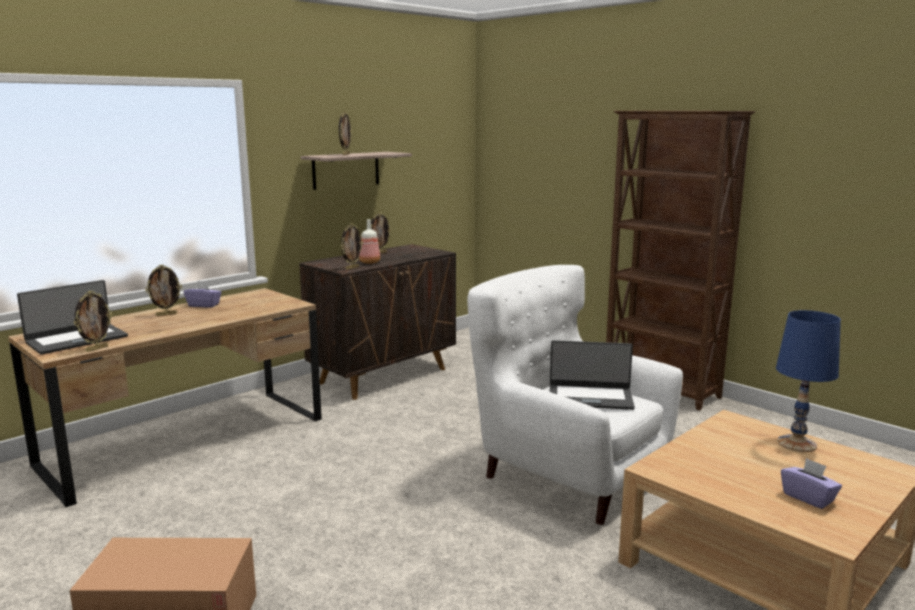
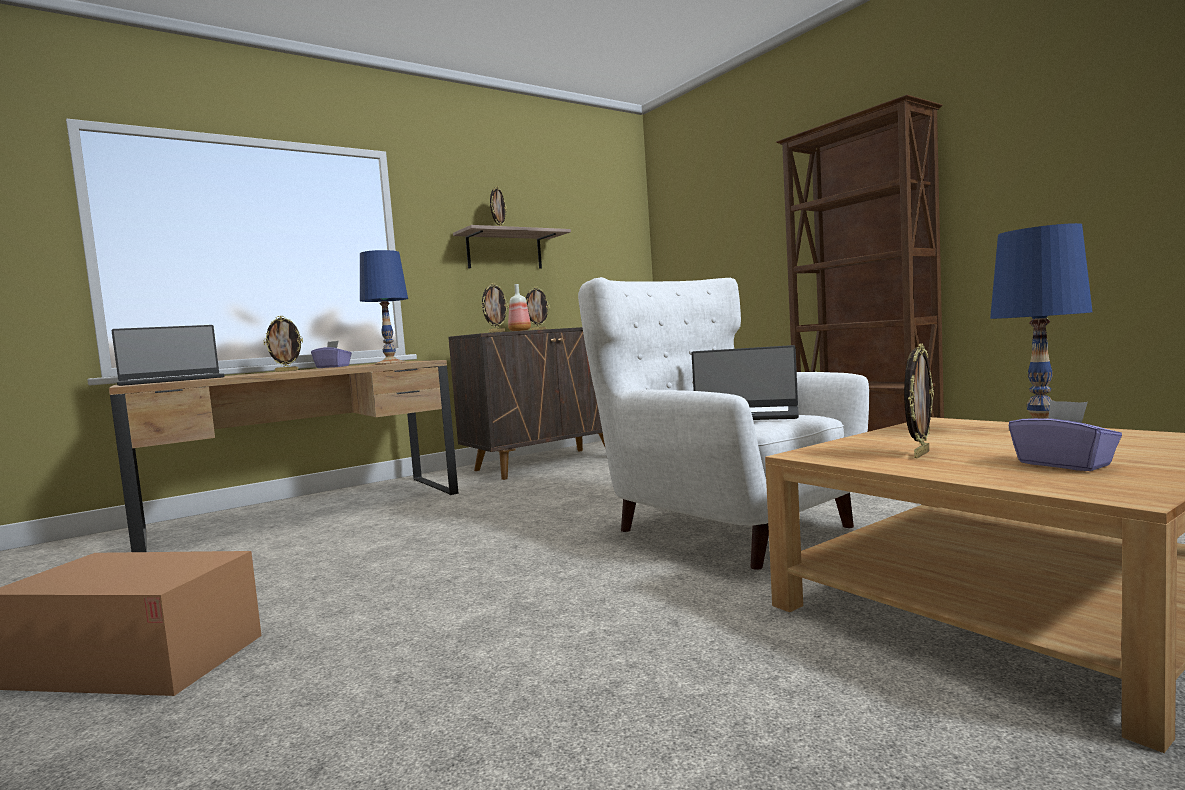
camera: 10 degrees right, 10 degrees down
picture frame [74,291,113,352] -> picture frame moved to [904,343,934,458]
none -> blue table lamp [360,250,408,365]

